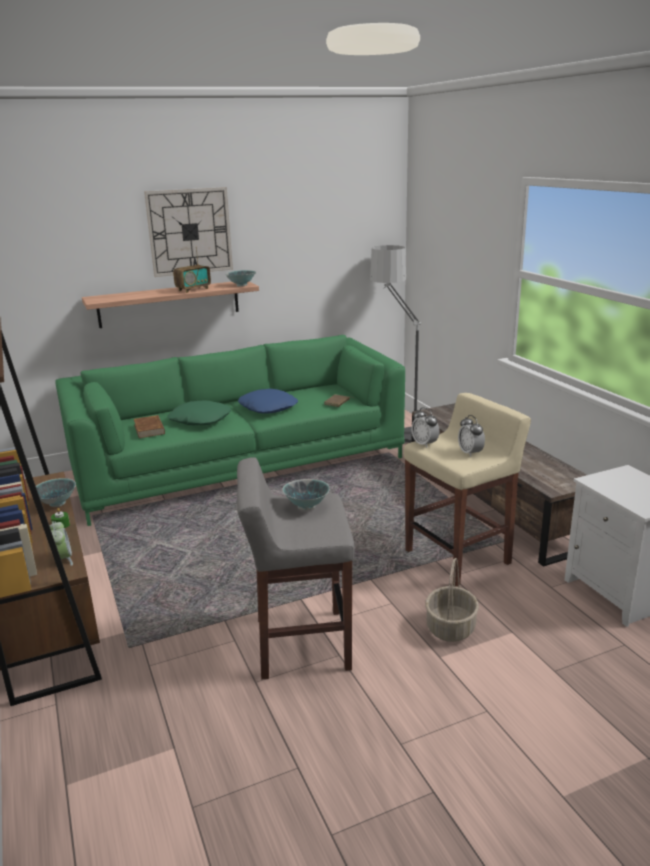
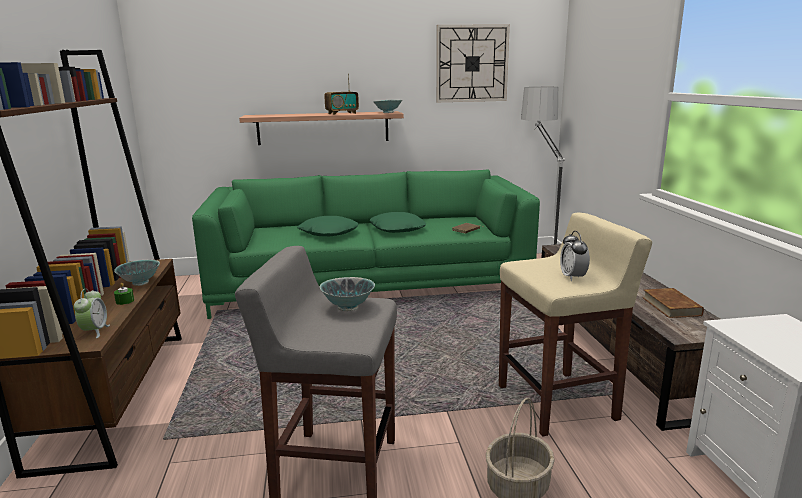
camera: 15 degrees right, 5 degrees down
brown book [134,415,165,438] -> brown book moved to [643,288,704,318]
wall clock [144,187,233,277] -> wall clock moved to [436,24,510,102]
blue pillow [238,389,298,414] -> green pillow [370,212,426,233]
alarm clock [411,407,439,448] -> none

